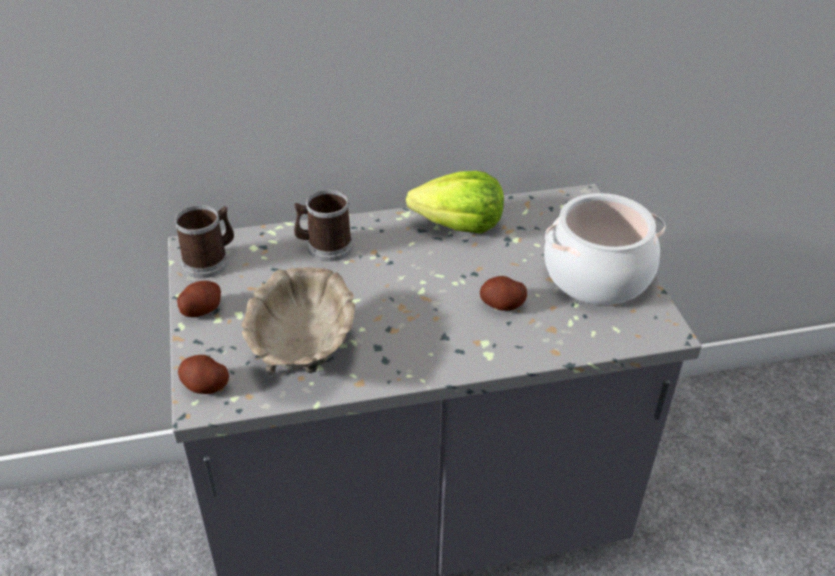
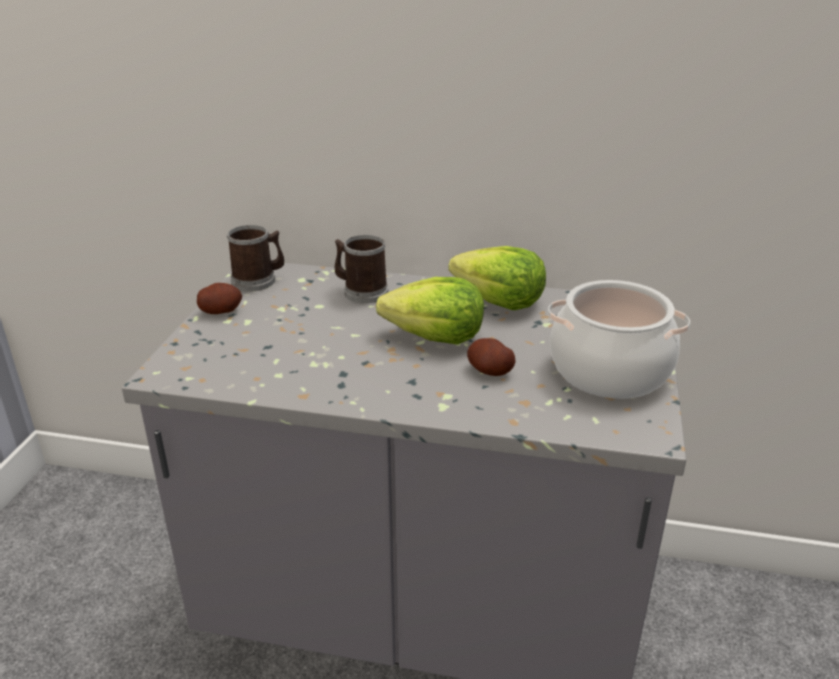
camera: 25 degrees right, 10 degrees down
potato [178,355,229,394] -> none
beige bowl [242,267,355,376] -> none
none -> lettuce [376,277,484,345]

